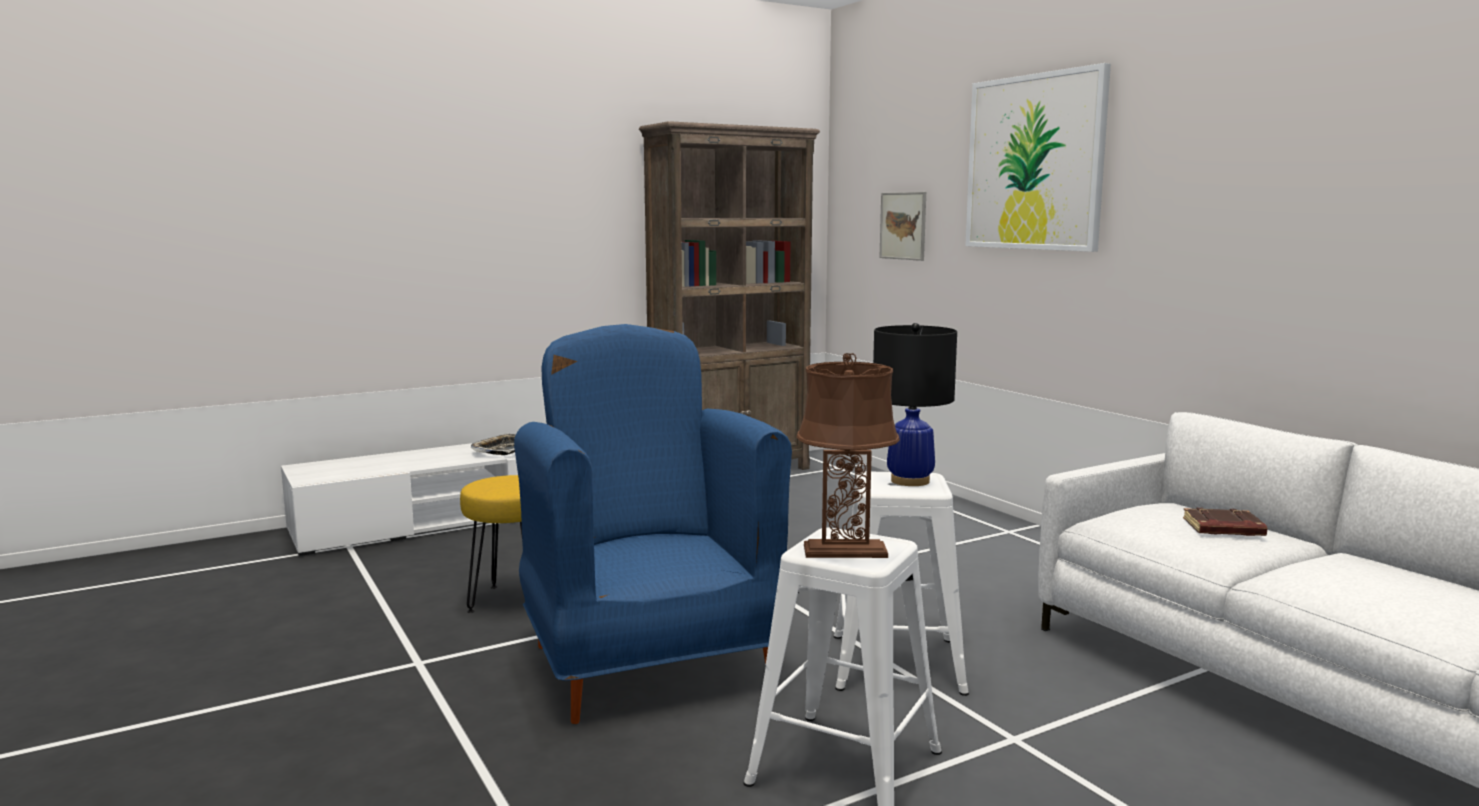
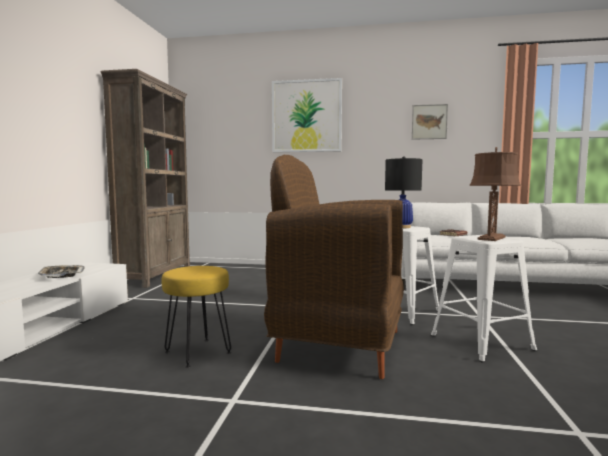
camera: 50 degrees left, 5 degrees down
blue armchair [514,324,792,724] -> brown armchair [264,155,404,379]
picture [879,192,926,261] -> picture moved to [412,104,448,140]

